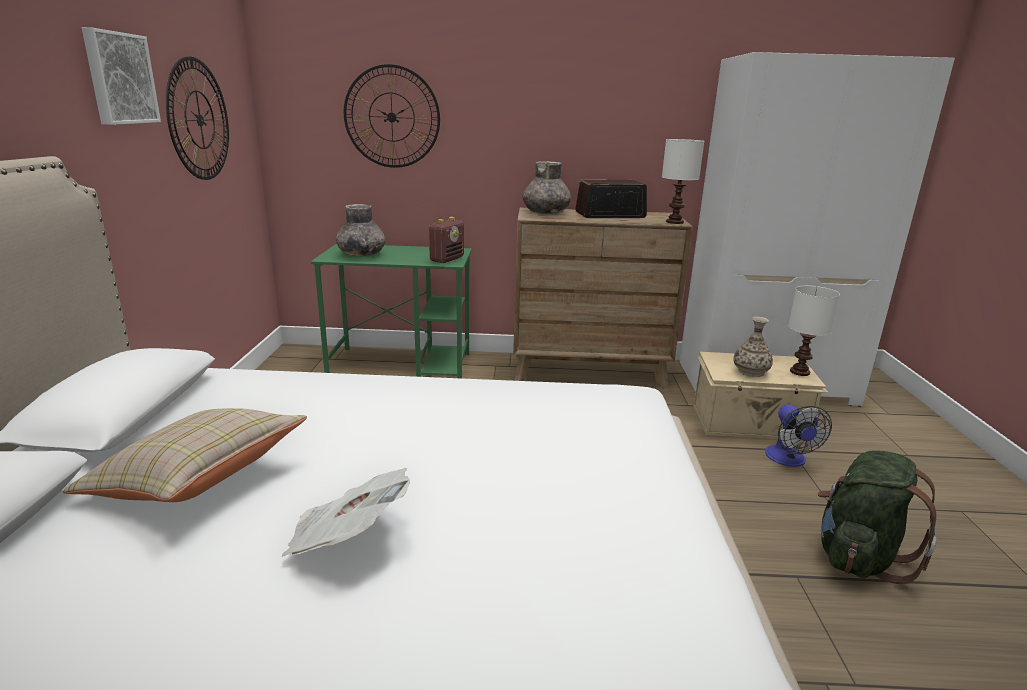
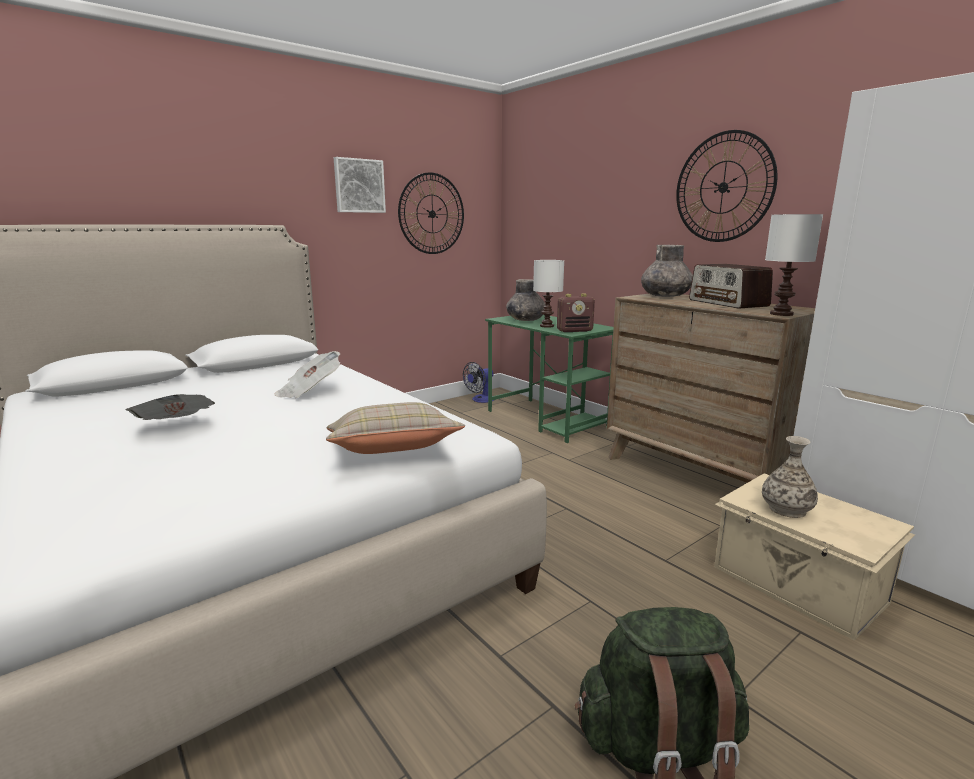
camera: 50 degrees right, 5 degrees down
beige pillow [63,408,307,502] -> beige pillow moved to [326,402,465,454]
wall clock [344,64,440,168] -> wall clock moved to [676,130,777,242]
radio [575,179,647,218] -> radio turned 150 degrees counterclockwise [689,264,773,309]
fan [765,405,832,467] -> fan moved to [463,362,494,403]
white table lamp [788,286,840,376] -> white table lamp moved to [533,260,564,328]
none -> newspaper [274,351,340,398]

